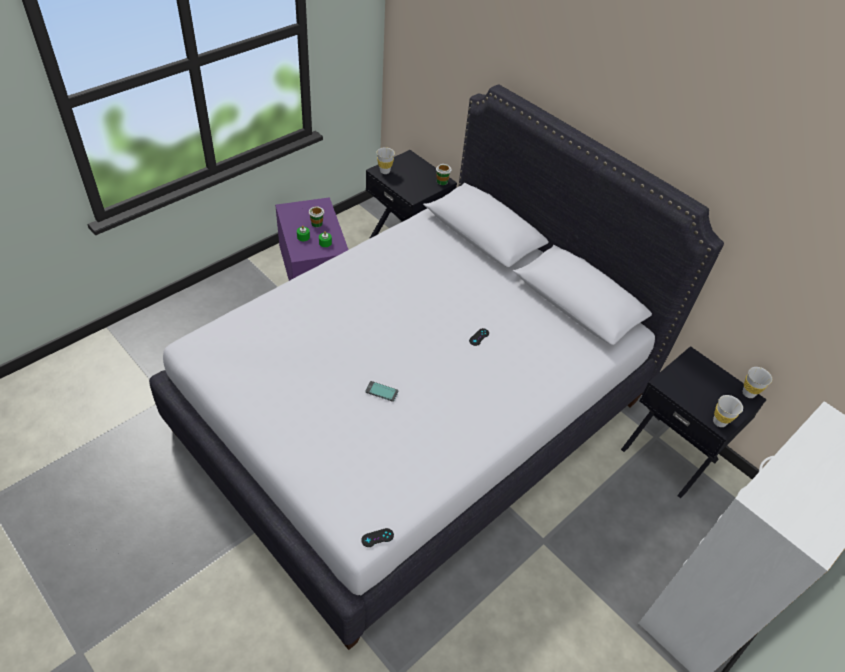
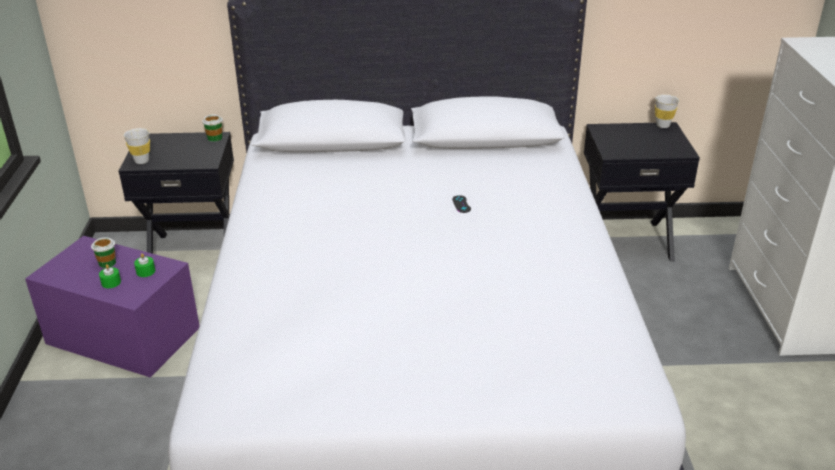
camera: 45 degrees left, 15 degrees down
black game controller [361,528,394,547] -> none
phone [365,381,398,402] -> none
white cup [713,395,743,427] -> none

